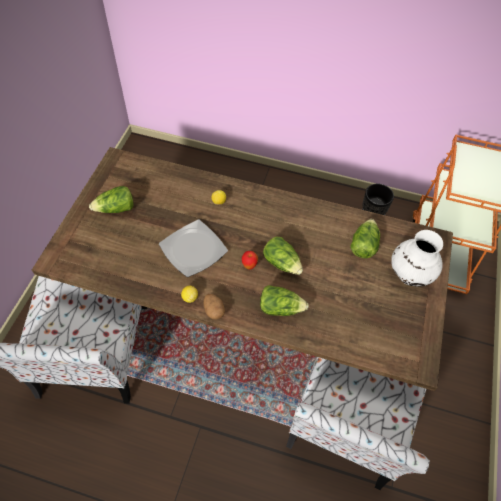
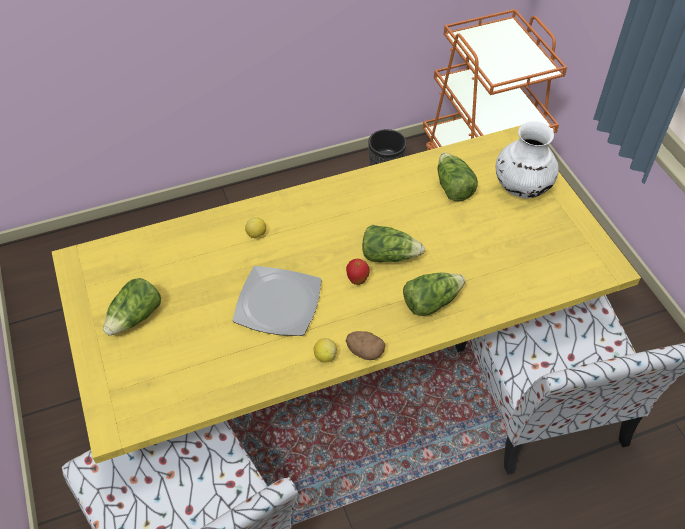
camera: 35 degrees left, 5 degrees down
brown dining table [32,147,453,391] -> yellow dining table [52,125,641,464]

